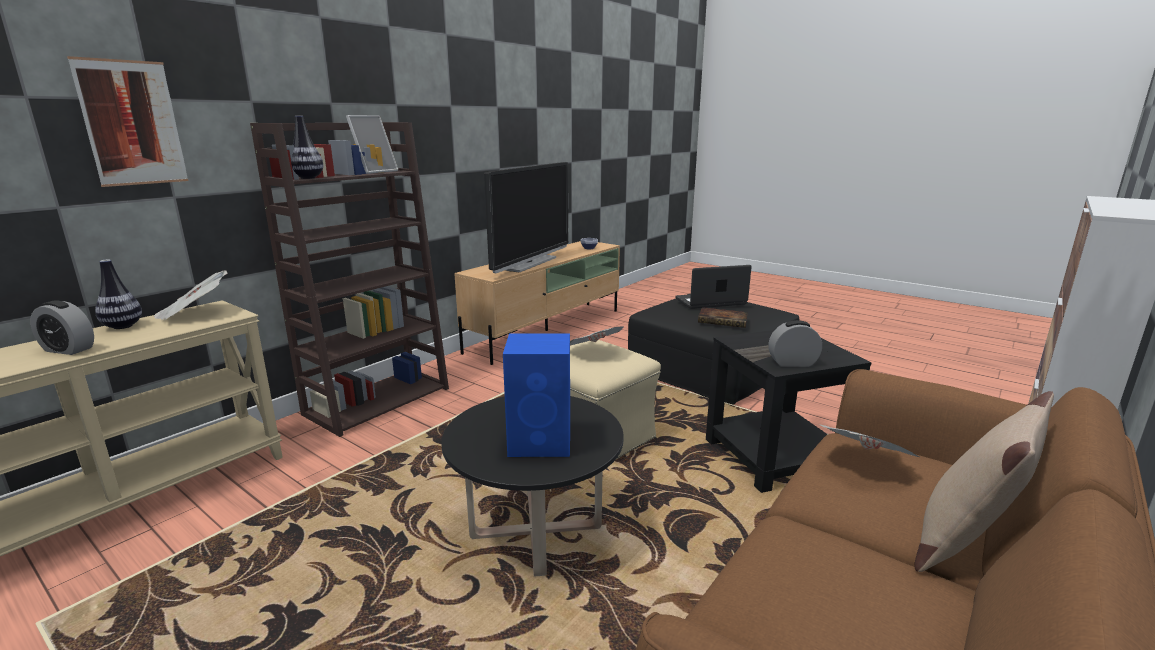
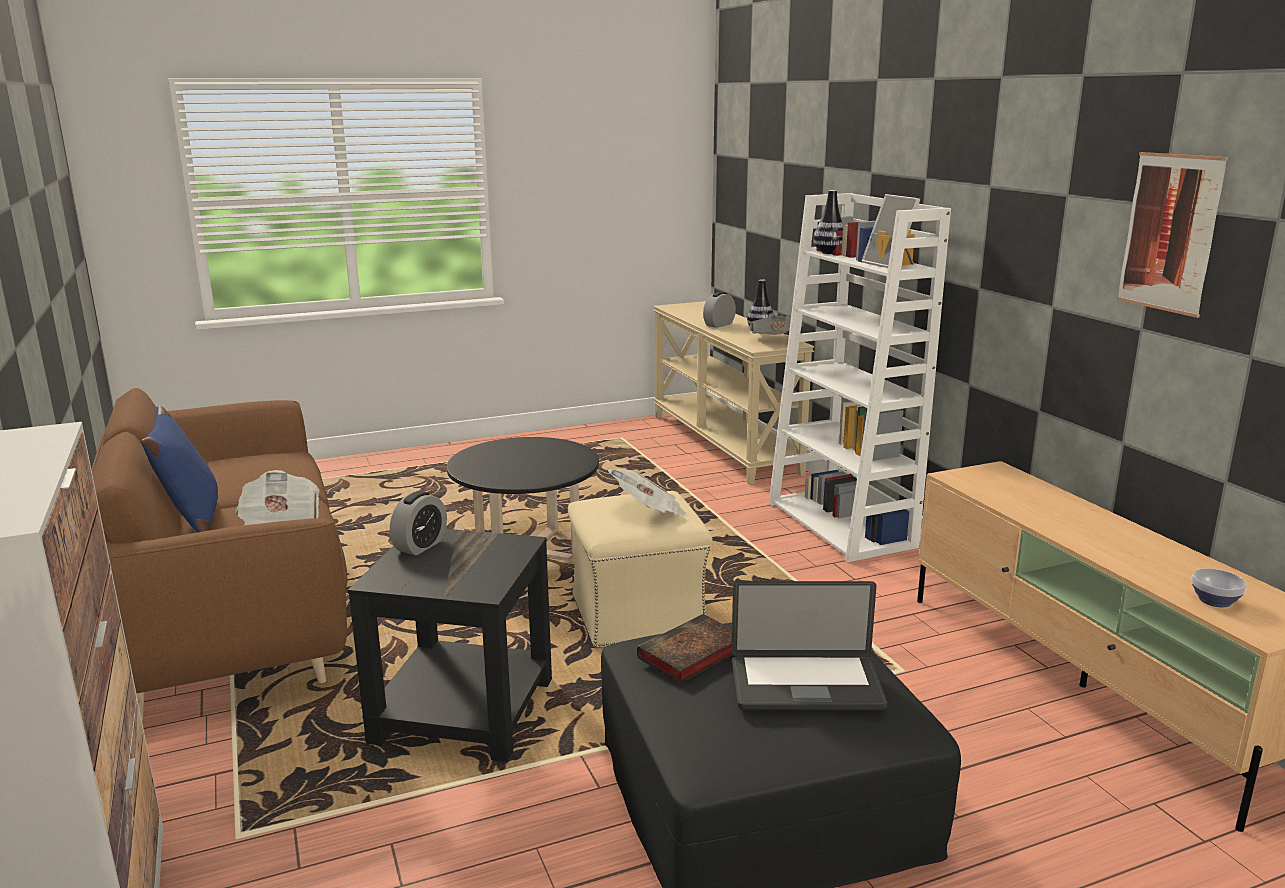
camera: 120 degrees right, 0 degrees up
picture [67,56,188,187] -> picture moved to [1117,152,1228,318]
brown bookcase [250,122,449,437] -> white bookcase [769,193,951,562]
television [484,162,568,273] -> none
blue speaker [503,333,570,457] -> none
laptop [675,265,752,309] -> laptop turned 75 degrees clockwise [731,581,887,710]
beige pillow [914,391,1054,572] -> blue pillow [141,406,218,533]

